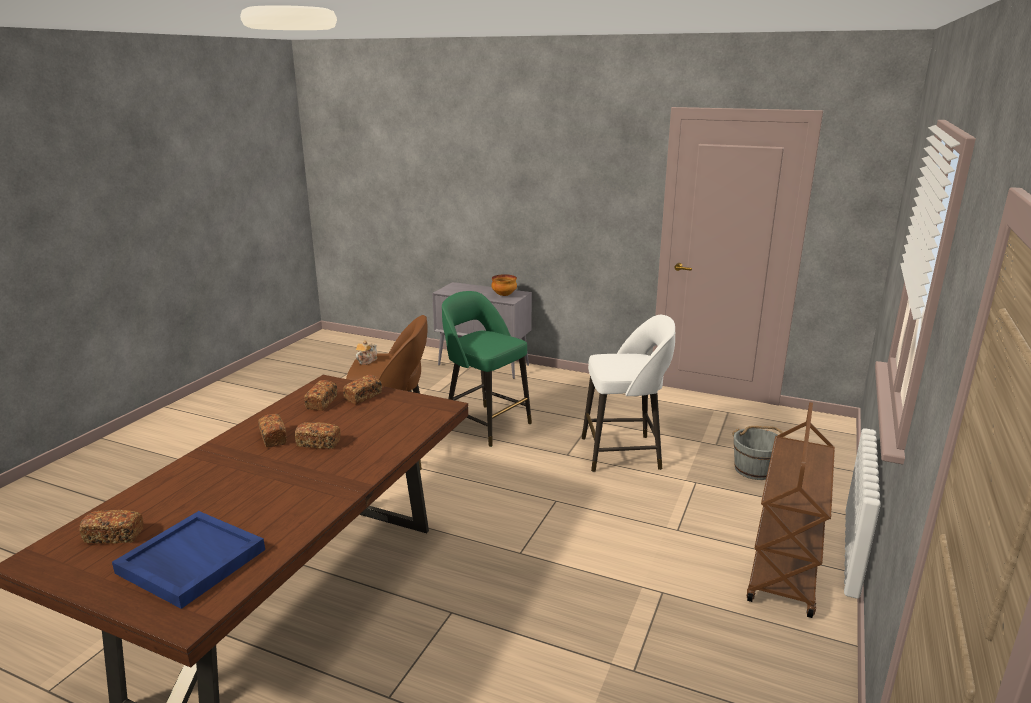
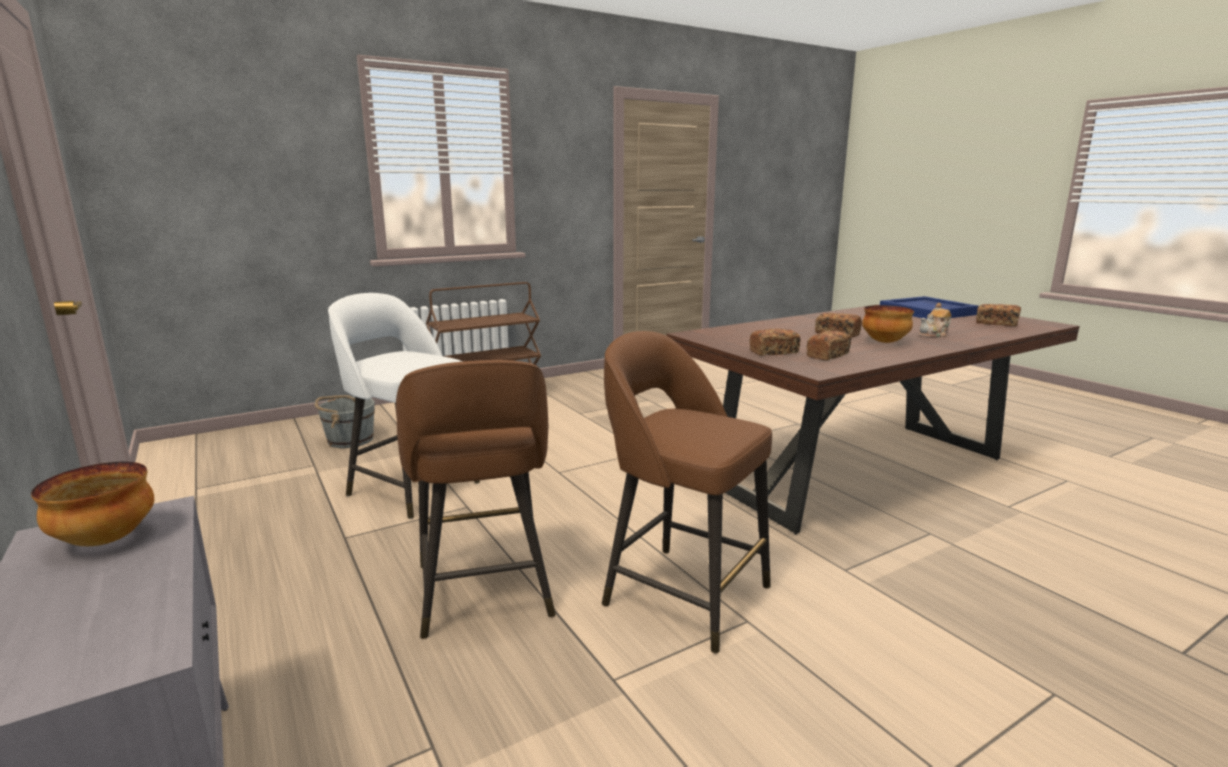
camera: 145 degrees left, 5 degrees down
bread [258,414,287,447] -> bowl [862,305,914,343]
teapot [356,340,377,365] -> teapot moved to [919,303,951,338]
green stool [442,291,532,447] -> brown stool [396,360,556,639]

